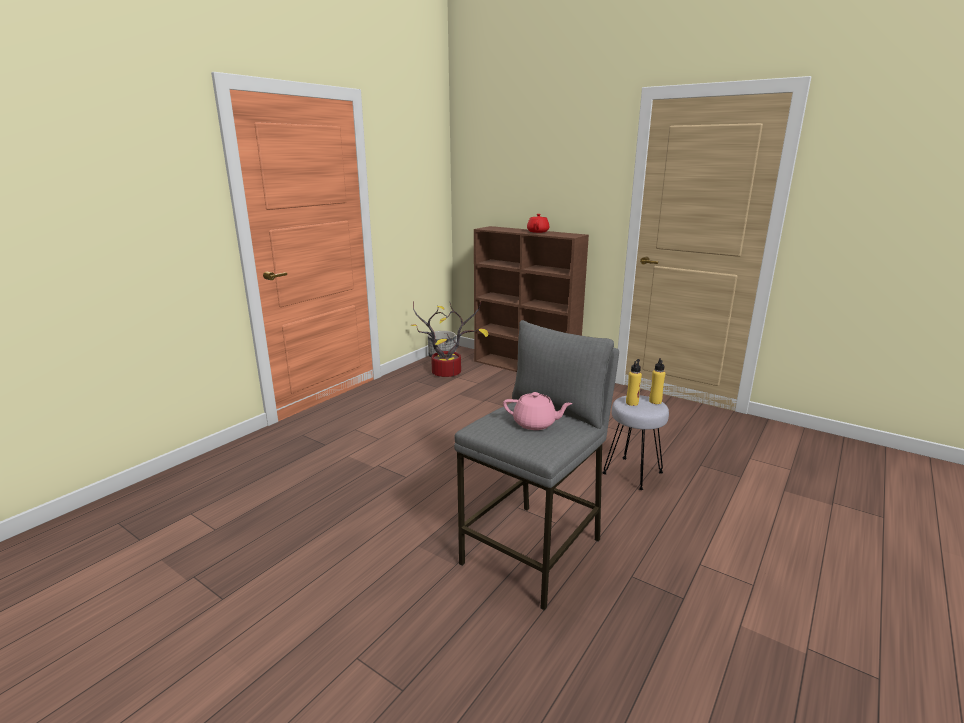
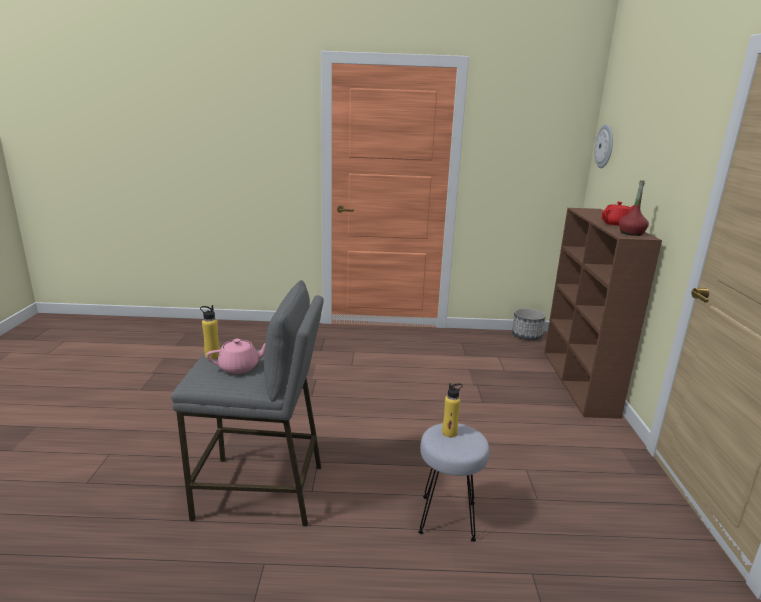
camera: 55 degrees right, 0 degrees up
potted plant [410,301,488,377] -> none
pink teapot [503,392,573,430] -> pink teapot turned 90 degrees counterclockwise [206,339,266,374]
yellow bottle [649,358,665,404] -> yellow bottle moved to [200,305,220,360]
none -> wall clock [595,124,613,168]
none -> red bottle [619,181,649,236]

